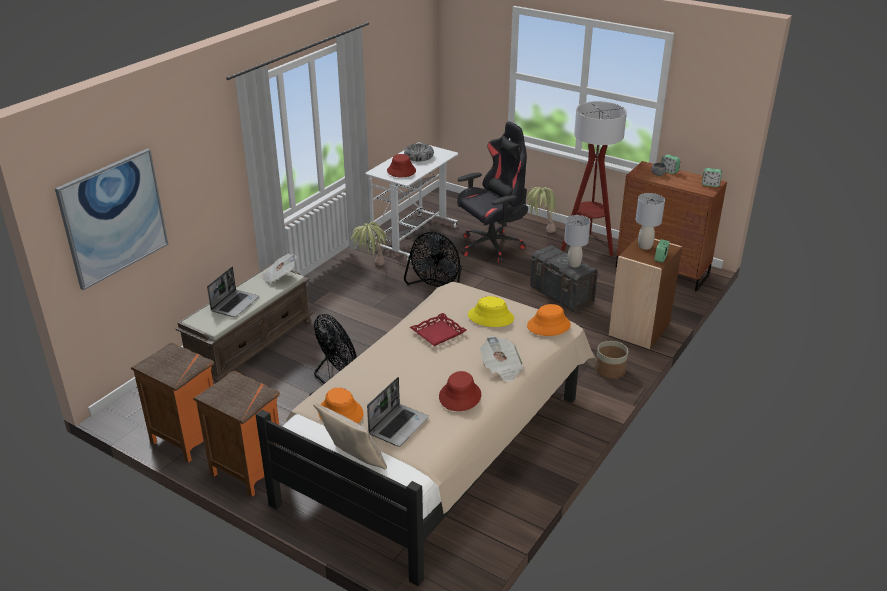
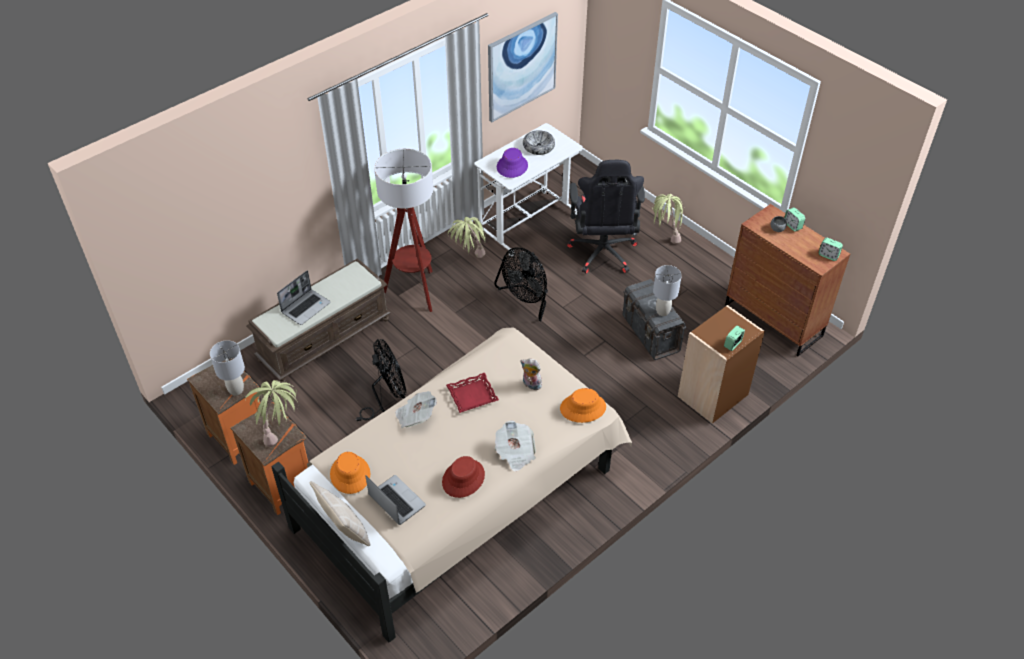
camera: 15 degrees right, 15 degrees up
picture [55,149,168,290] -> picture moved to [488,12,558,122]
newspaper [260,254,297,284] -> newspaper moved to [395,391,437,428]
laptop [367,377,429,447] -> laptop turned 90 degrees counterclockwise [365,475,426,525]
red hat [387,154,416,177] -> purple hat [497,148,528,178]
black office chair [457,122,528,263] -> black office chair turned 105 degrees clockwise [567,160,645,274]
yellow hat [468,296,514,327] -> plush toy [520,359,542,390]
floor lamp [561,101,627,257] -> floor lamp moved to [374,148,433,312]
planter [595,341,628,379] -> none
grey table lamp [636,193,665,250] -> grey table lamp moved to [210,340,245,396]
none -> potted plant [245,380,297,447]

